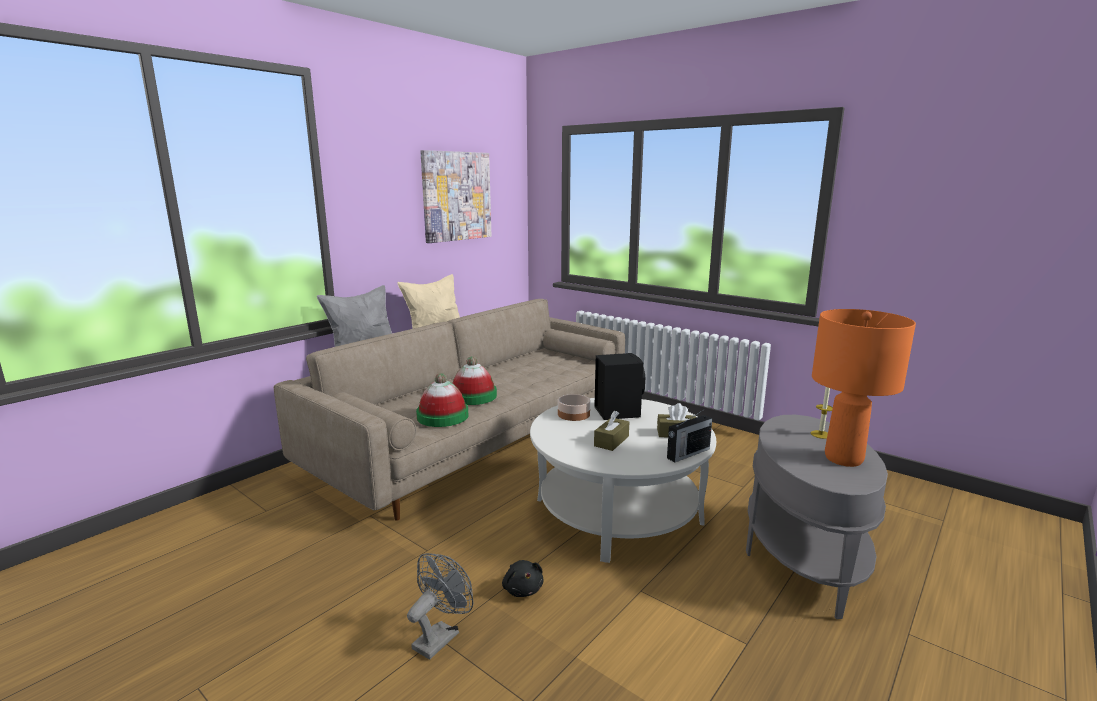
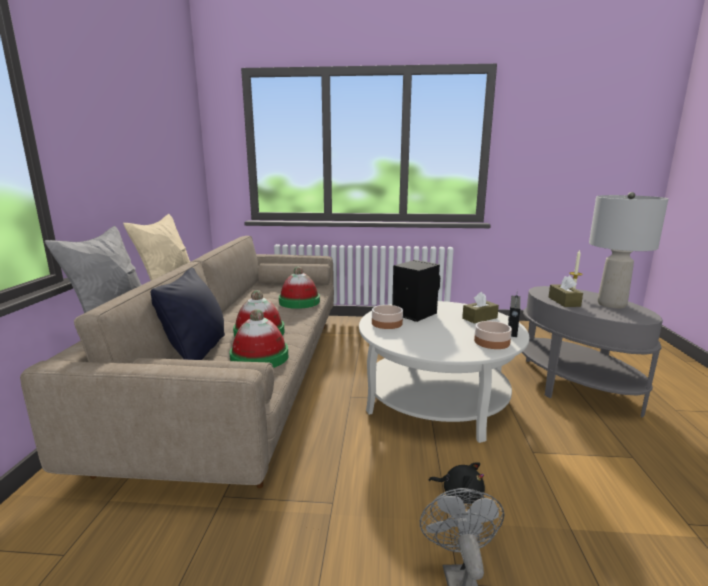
camera: 35 degrees left, 0 degrees up
picture [420,150,491,243] -> none
brown tissue box [594,411,629,451] -> brown tissue box moved to [549,276,583,307]
orange table lamp [812,309,916,467] -> grey table lamp [589,192,668,308]
none -> black pillow [151,267,225,360]
none -> hat [279,267,320,309]
none -> bowl [474,321,512,349]

